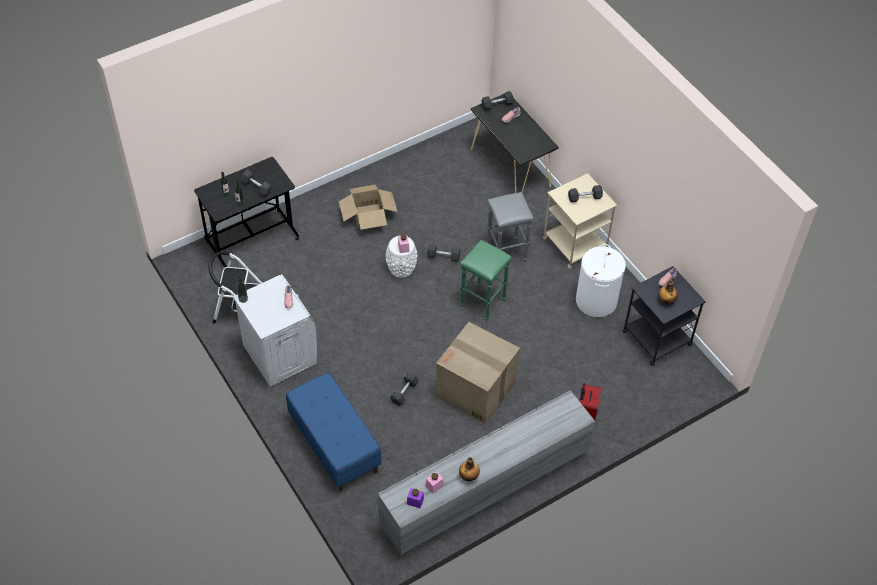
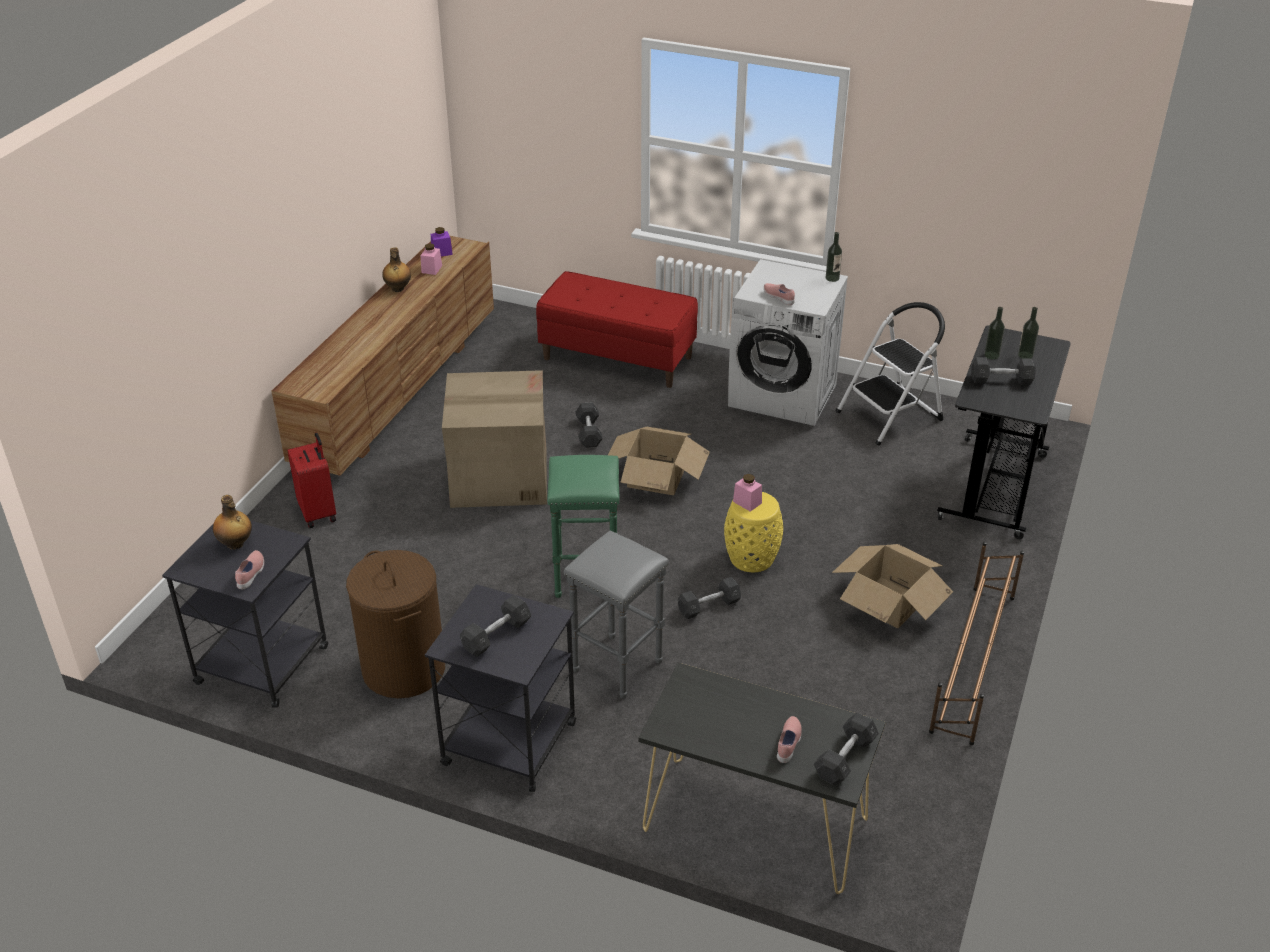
camera: 145 degrees right, 15 degrees down
blue bench [286,372,381,492] -> red bench [536,271,698,388]
grey cabinet [378,390,595,555] -> brown cabinet [271,236,494,476]
white stool [386,236,417,278] -> yellow stool [724,492,783,572]
beige cart [543,173,617,269] -> black cart [425,584,576,792]
white laundry basket [576,244,626,317] -> brown laundry basket [346,550,445,698]
none -> cardboard box [608,427,710,495]
none -> brown shoe rack [929,542,1024,745]

